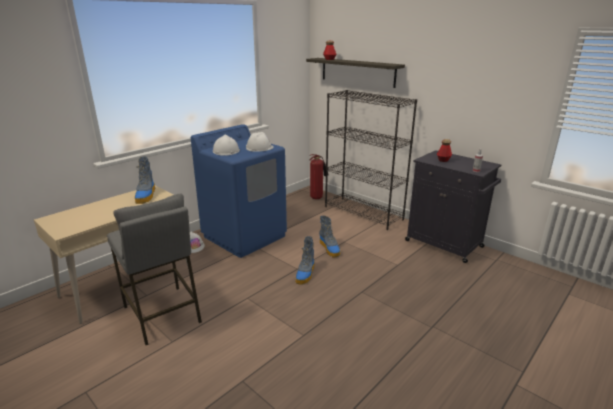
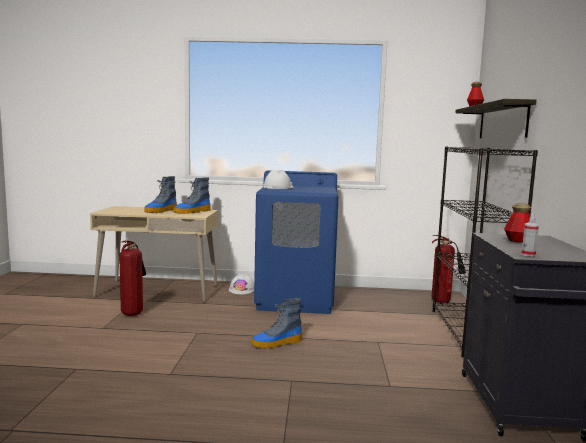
camera: 50 degrees right, 15 degrees down
grey stool [107,194,202,345] -> fire extinguisher [119,241,146,316]
white hard hat [246,132,274,152] -> none
boot [319,216,340,258] -> boot moved to [144,176,177,213]

